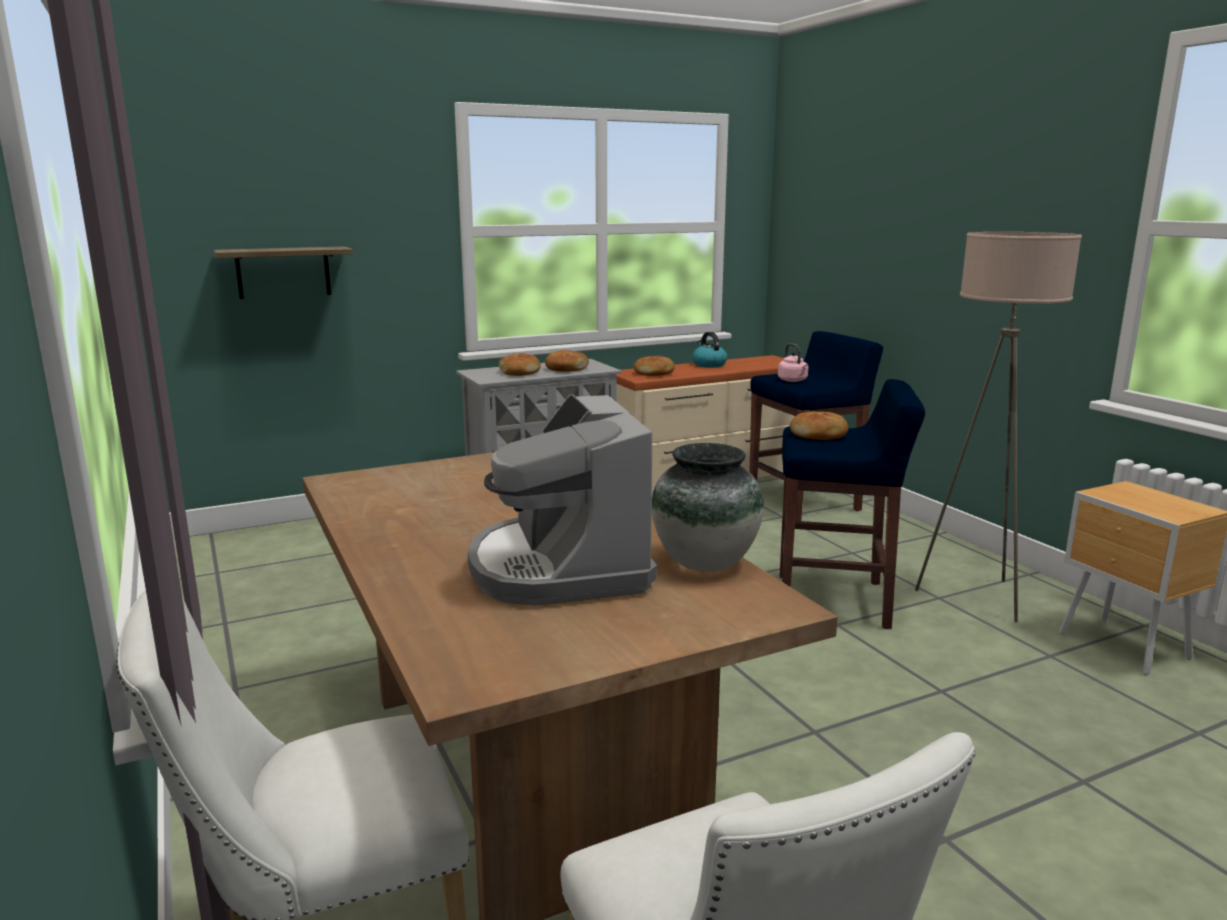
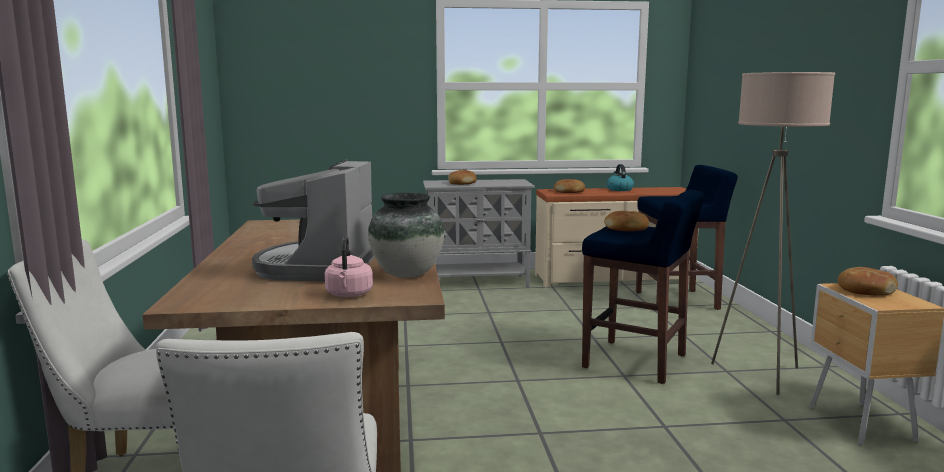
camera: 20 degrees right, 5 degrees down
shelf [214,246,353,299] -> none
bread [545,350,589,371] -> bread moved to [838,267,898,296]
pink kettle [778,343,808,382] -> pink kettle moved to [325,236,373,297]

